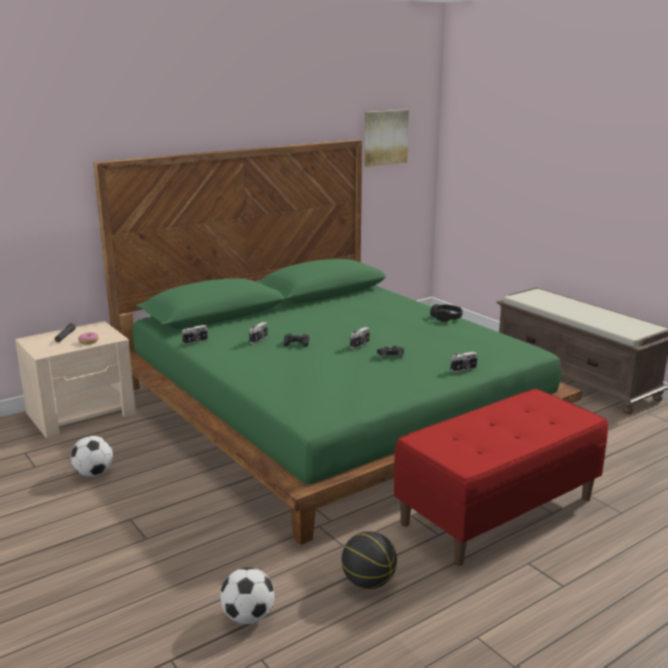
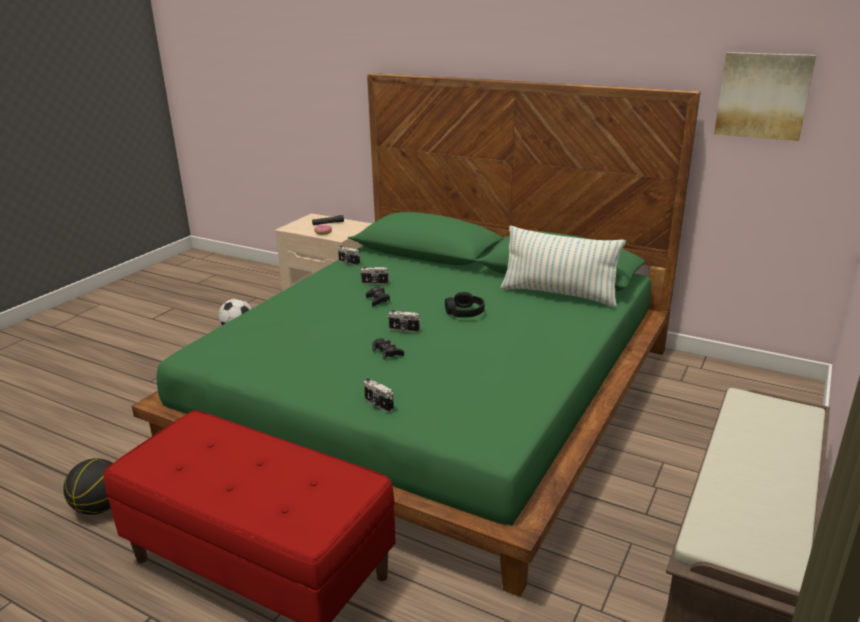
camera: 65 degrees right, 5 degrees up
football [220,567,275,624] -> none
black headphones [430,304,463,322] -> black headphones moved to [445,292,485,317]
none -> pillow [501,226,626,307]

